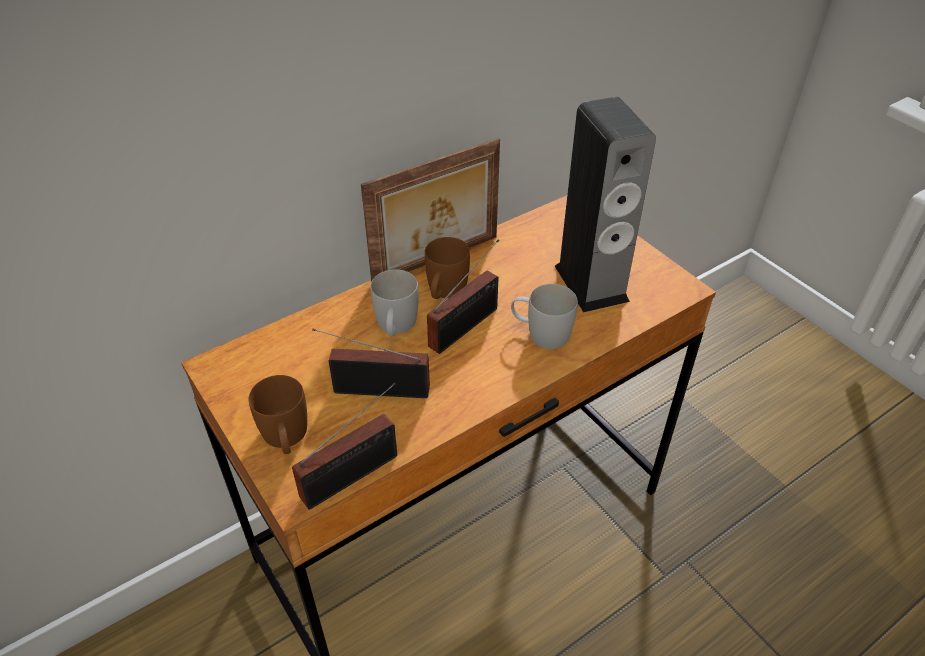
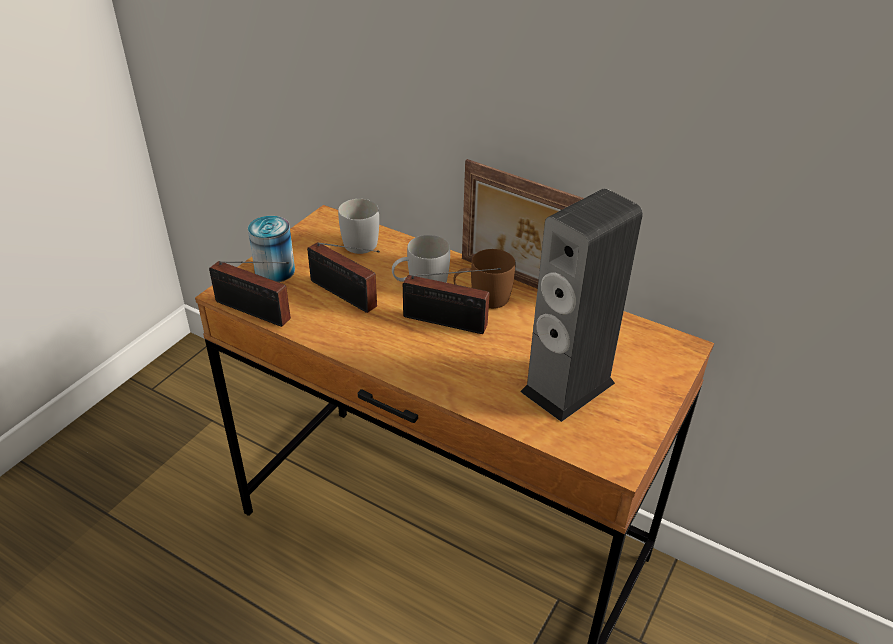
camera: 65 degrees right, 5 degrees down
brown mug [248,375,307,454] -> can [248,216,295,282]
radio [312,329,430,398] -> radio turned 150 degrees clockwise [307,242,380,313]
white mug [511,284,578,349] -> white mug moved to [338,199,379,254]

